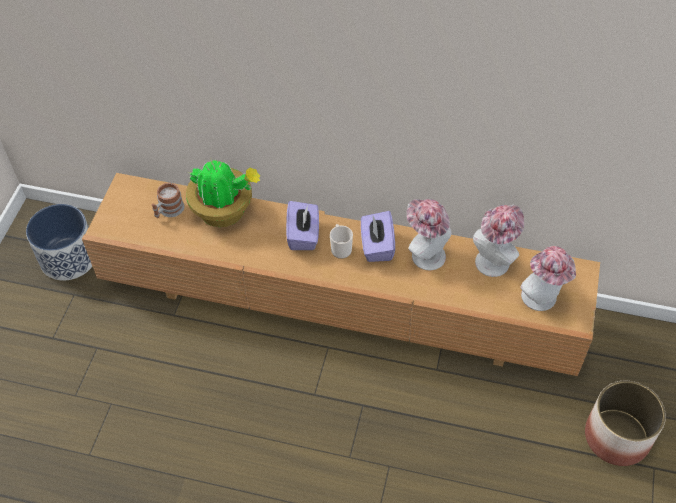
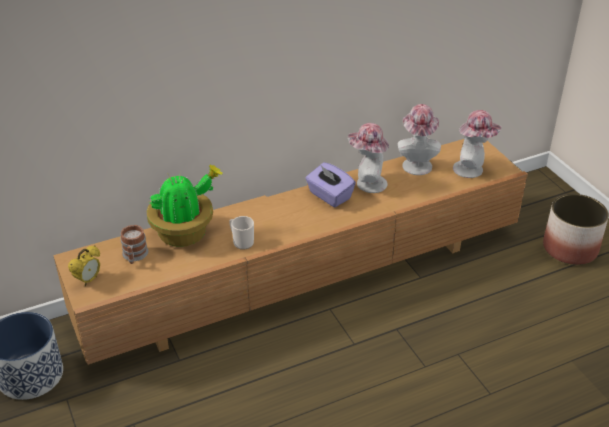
camera: 40 degrees left, 15 degrees down
purple tissue box [286,201,319,250] -> none
mug [330,224,353,259] -> mug moved to [229,216,254,250]
none -> alarm clock [68,245,100,286]

